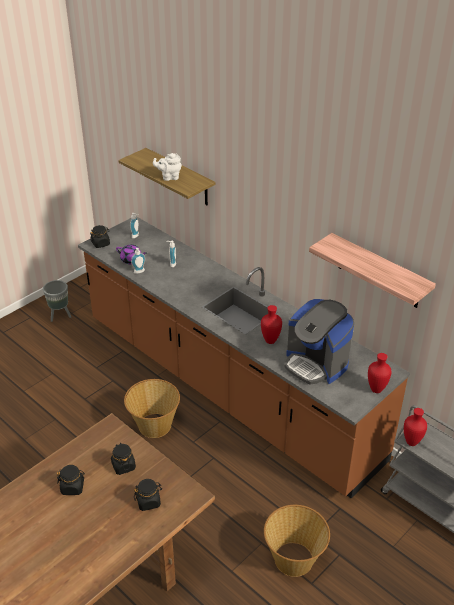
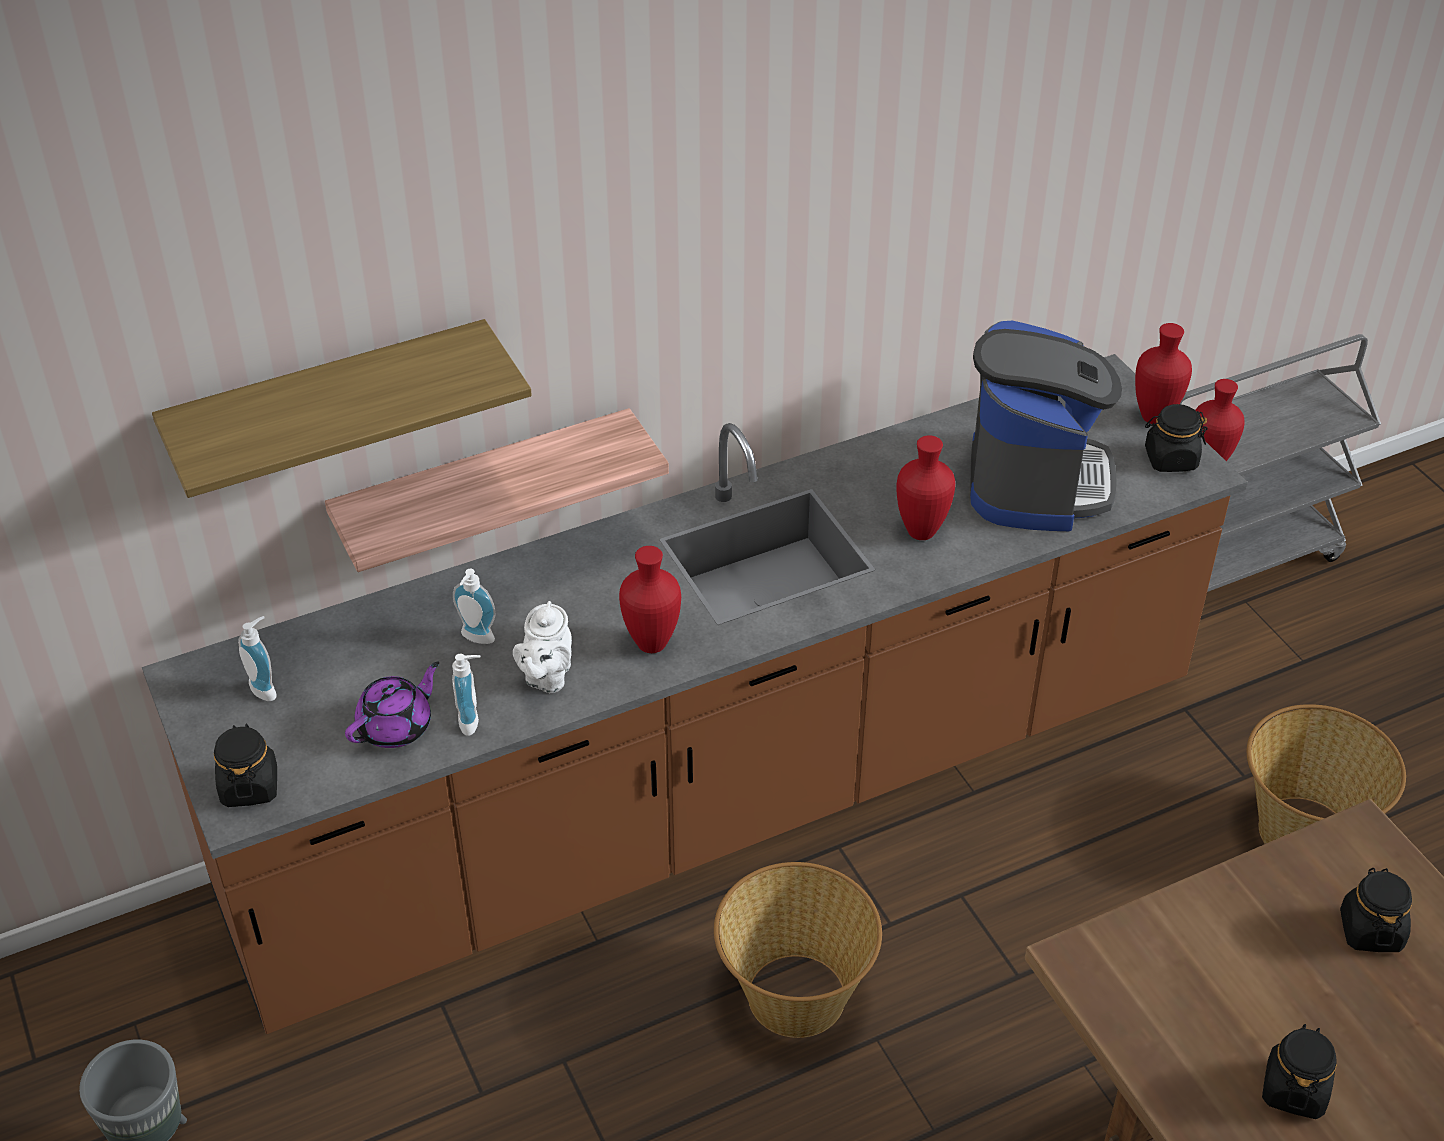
camera: 70 degrees left, 5 degrees up
black jar [111,443,136,475] -> black jar moved to [1145,404,1208,472]
white teapot [153,153,182,181] -> white teapot moved to [513,601,572,693]
coffee machine [285,299,354,385] -> coffee machine turned 60 degrees counterclockwise [970,321,1122,531]
shelf [309,233,436,308] -> shelf moved to [325,408,669,572]
none -> red vase [619,546,681,653]

